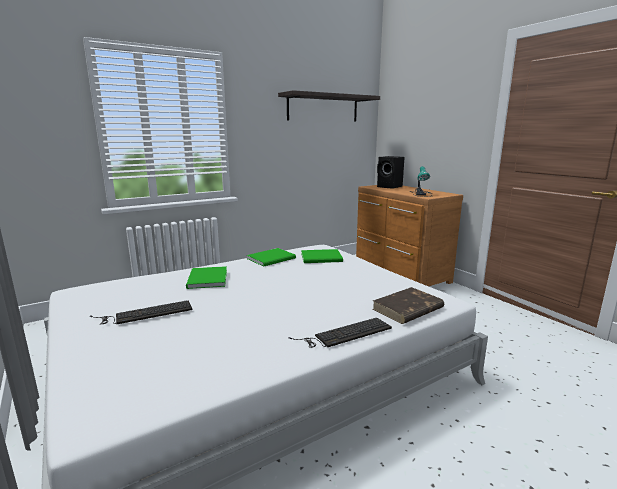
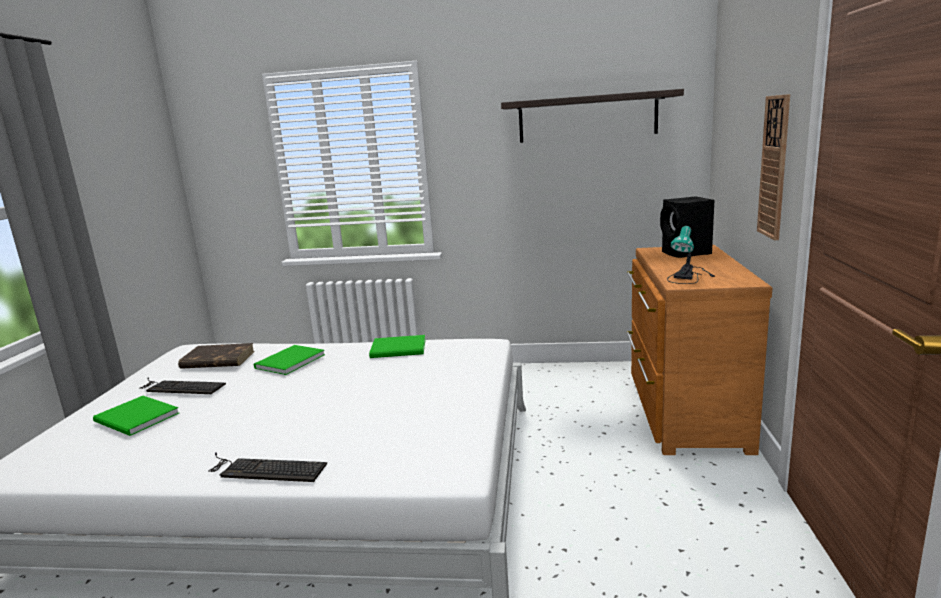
camera: 40 degrees right, 0 degrees up
green book [301,249,343,263] -> green book moved to [93,396,179,436]
brown book [372,287,444,324] -> brown book moved to [178,343,255,369]
none -> wall clock [757,94,790,240]

